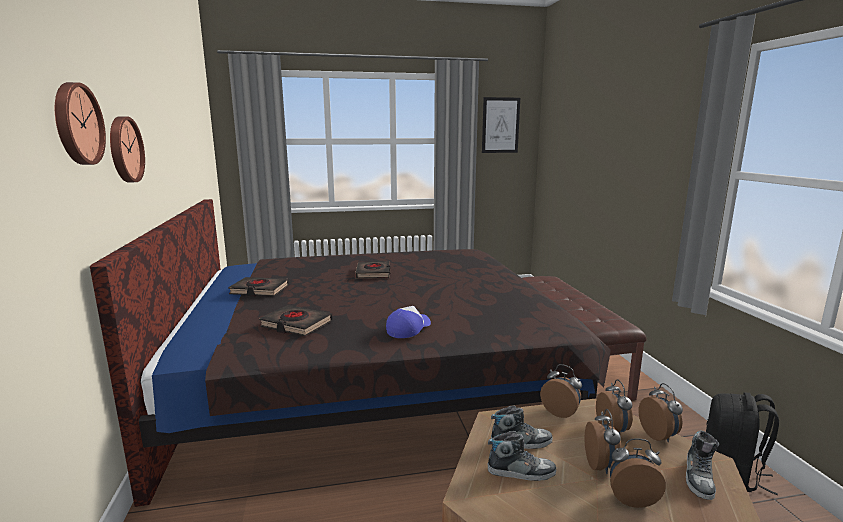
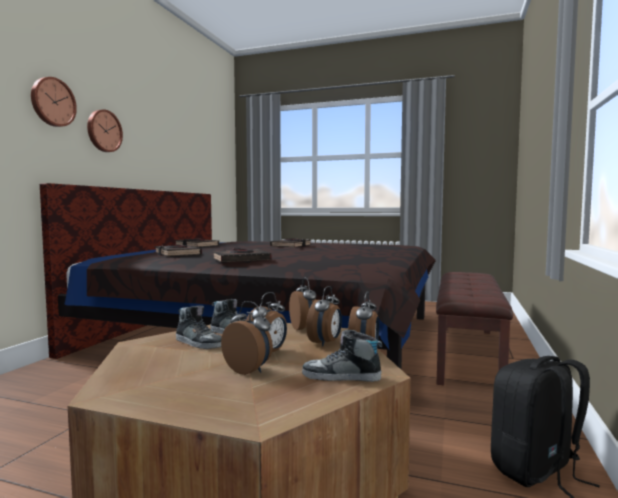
camera: 30 degrees right, 10 degrees down
cap [386,306,431,338] -> black book [213,248,271,262]
picture [482,97,520,153] -> none
shoe [686,430,719,500] -> shoe turned 45 degrees clockwise [302,329,382,382]

